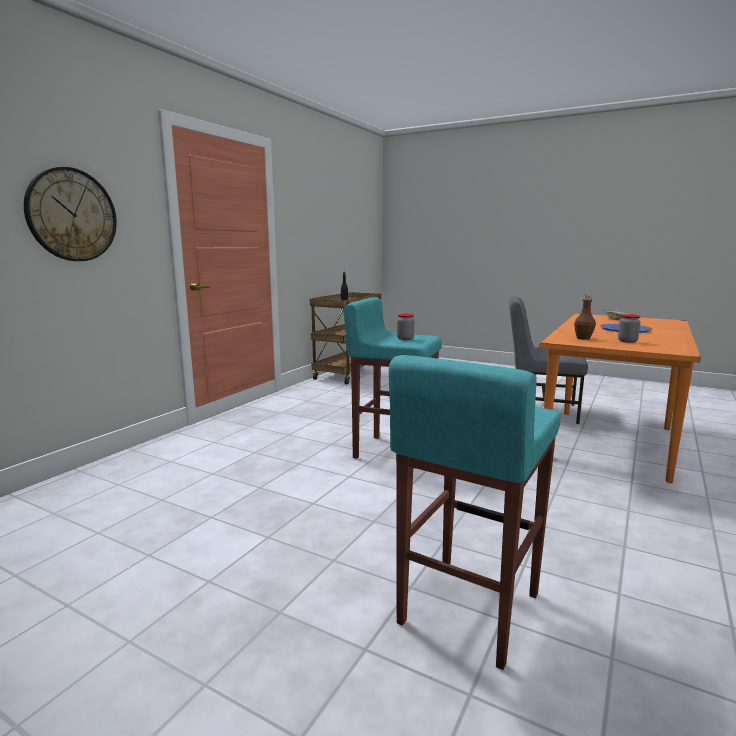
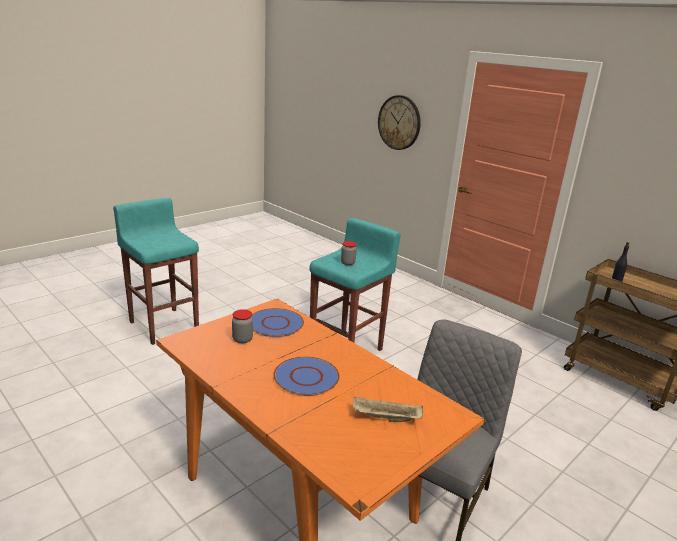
camera: 105 degrees right, 10 degrees up
brown bottle [574,295,596,340] -> blue plate [252,308,304,337]

